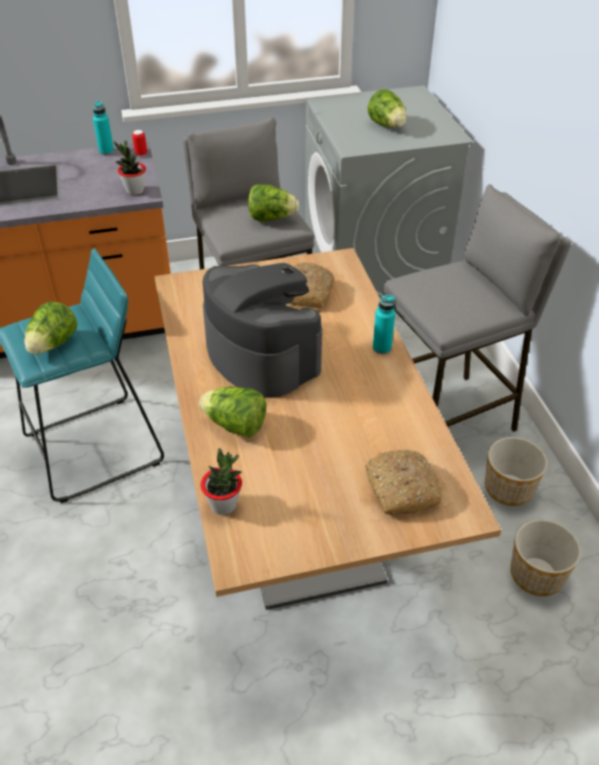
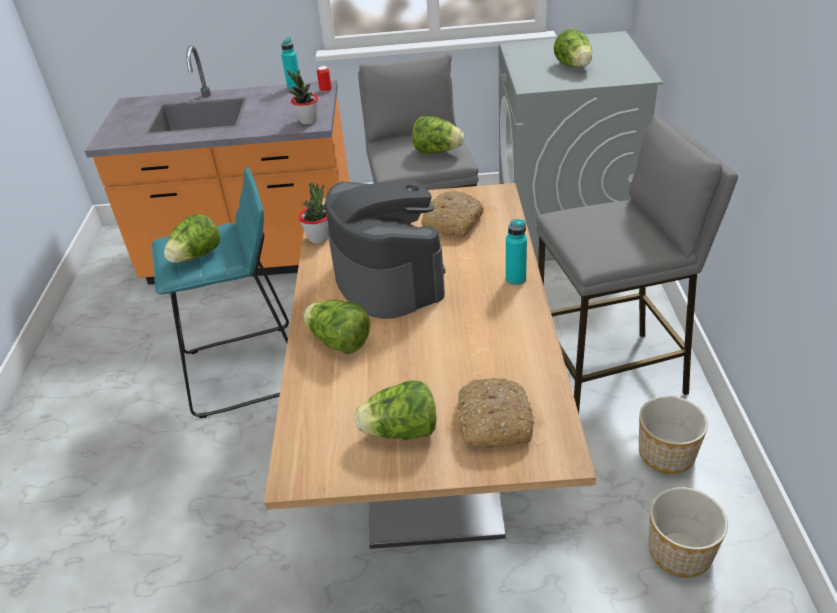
camera: 15 degrees right, 5 degrees down
potted plant [201,448,242,515] -> potted plant moved to [298,182,328,243]
none -> lettuce [354,380,437,440]

